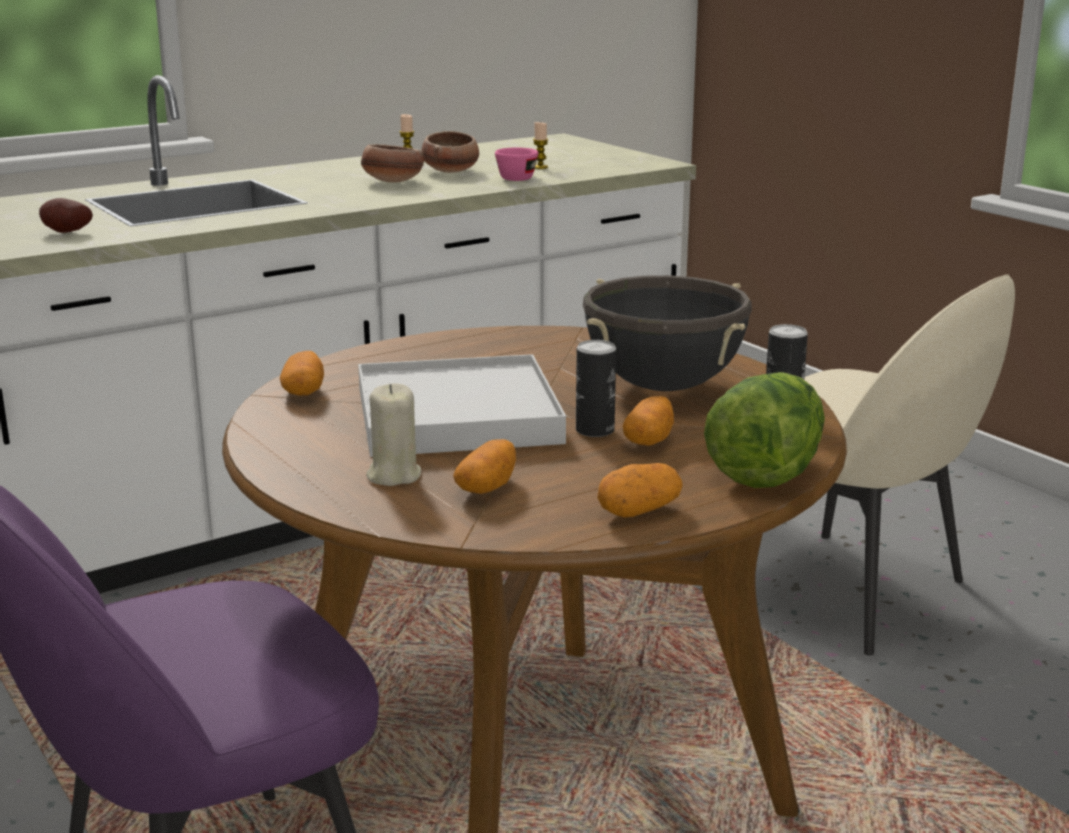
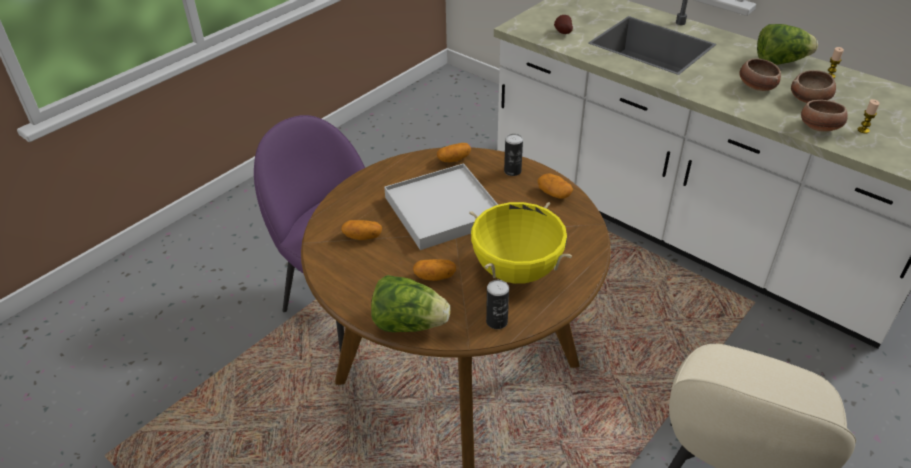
camera: 75 degrees right, 20 degrees up
beige candle [366,383,421,486] -> none
pink cup [495,148,538,181] -> bowl [801,100,848,132]
can [576,340,616,437] -> can moved to [504,134,523,176]
black cooking pot [583,275,752,391] -> yellow cooking pot [469,202,572,284]
potato [598,463,683,518] -> potato moved to [538,173,573,199]
none -> lettuce [757,24,818,65]

